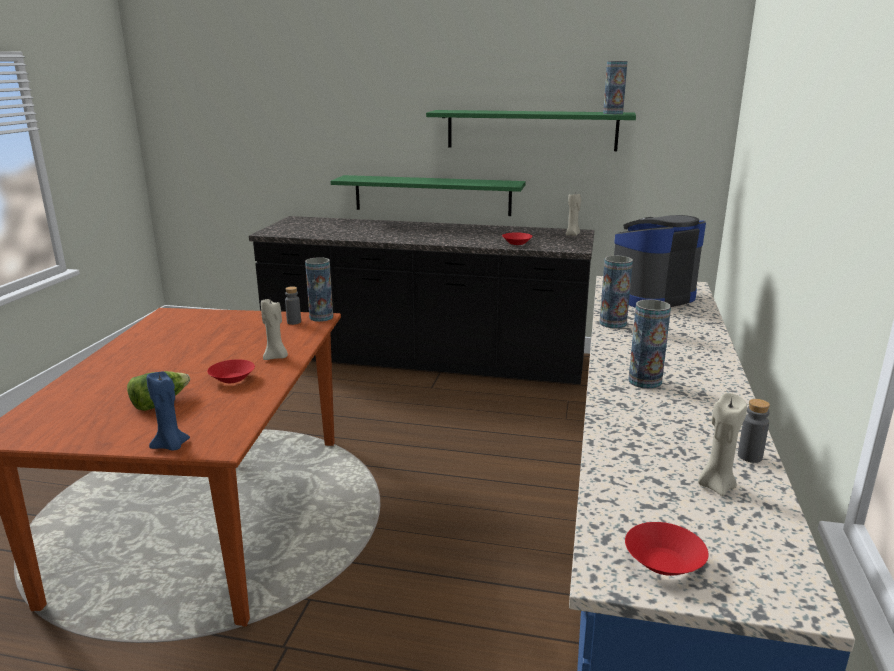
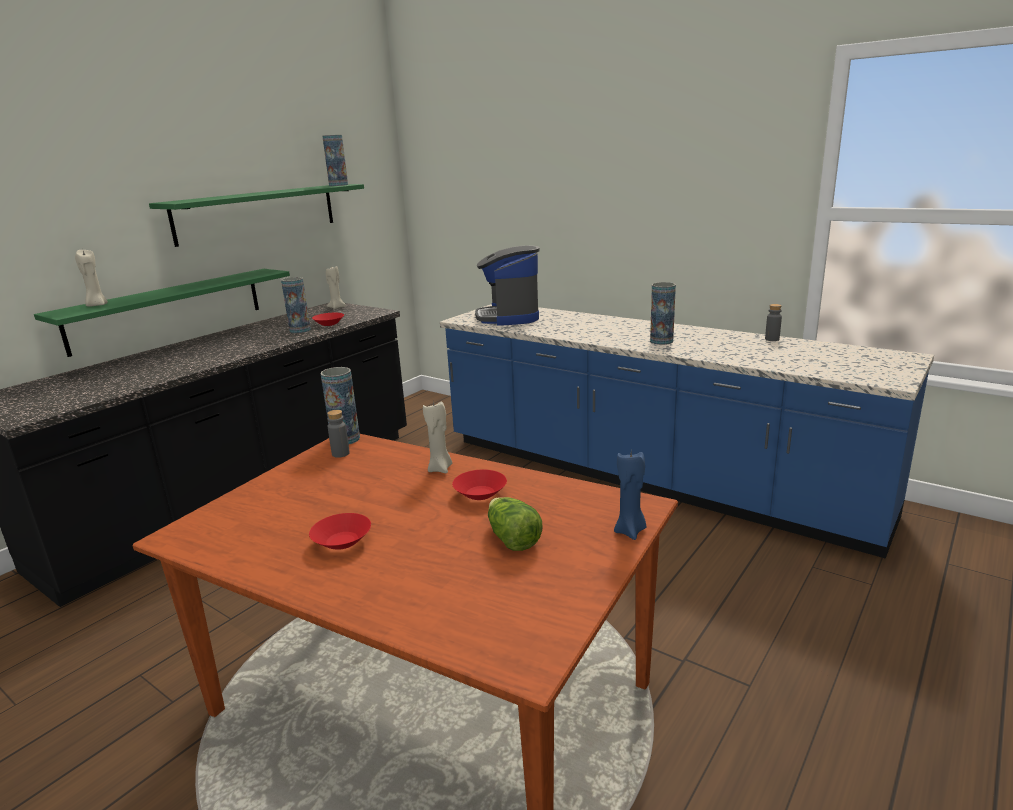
camera: 65 degrees left, 0 degrees up
vase [599,256,633,329] -> vase moved to [281,277,311,333]
red bowl [625,522,709,576] -> red bowl moved to [309,513,371,550]
beige candle [698,393,747,496] -> beige candle moved to [75,250,108,307]

